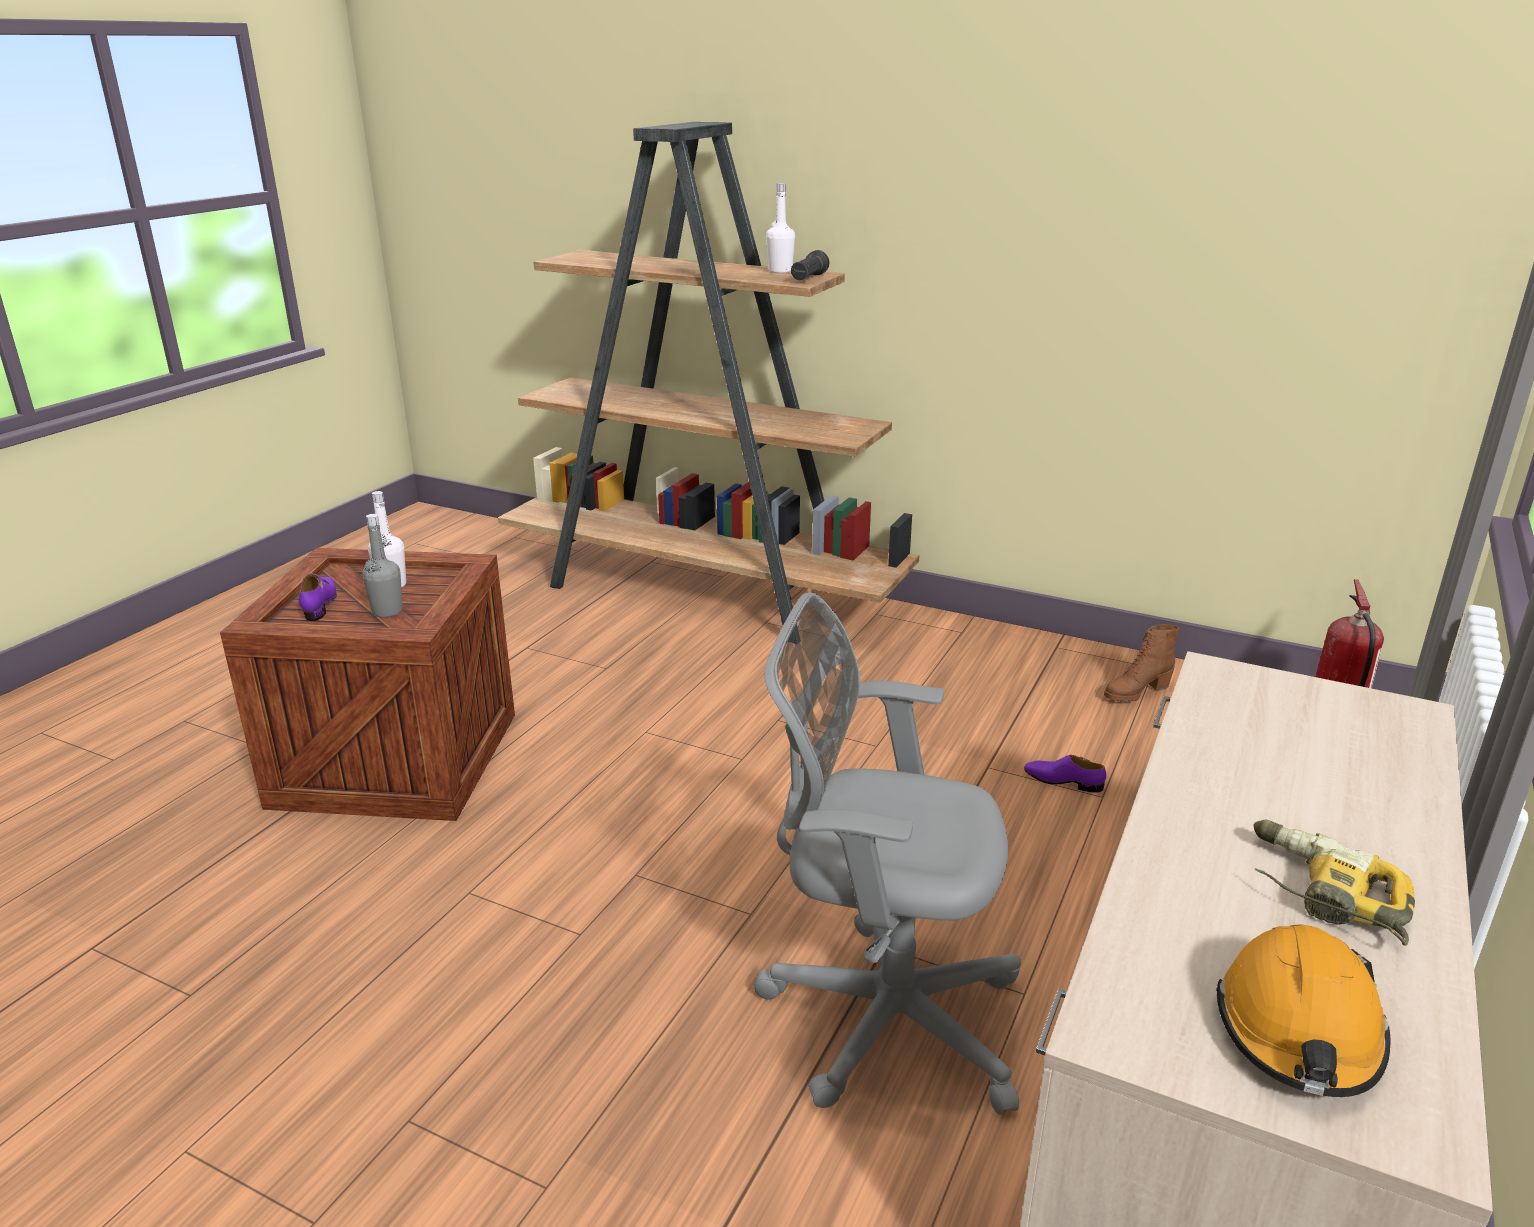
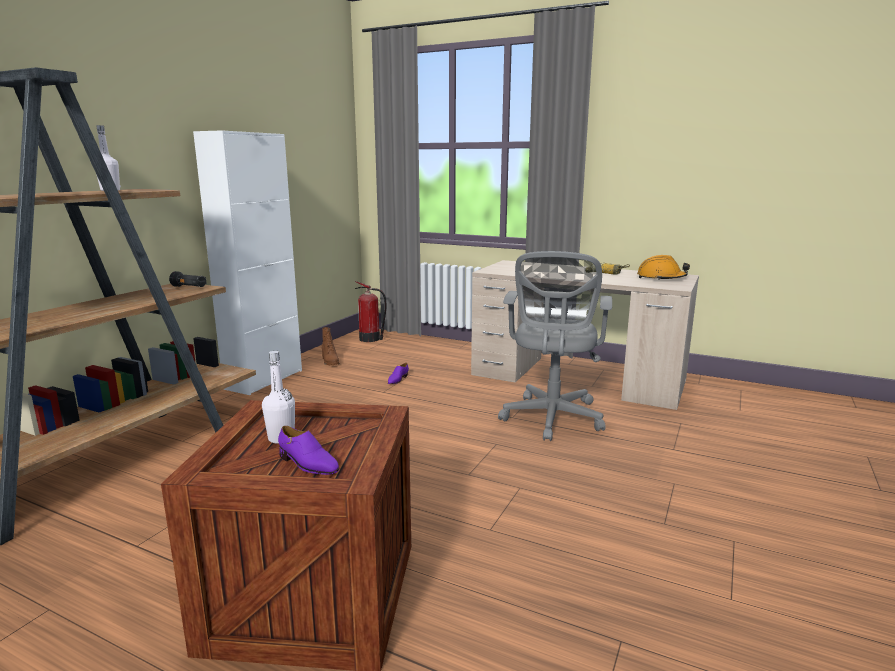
camera: 90 degrees left, 10 degrees down
purple shoe [299,573,337,621] -> purple shoe turned 135 degrees counterclockwise [278,426,339,475]
grey bottle [362,514,403,617] -> none
black flashlight [791,250,829,280] -> black flashlight moved to [169,271,207,287]
none -> white cabinet [193,130,302,395]

